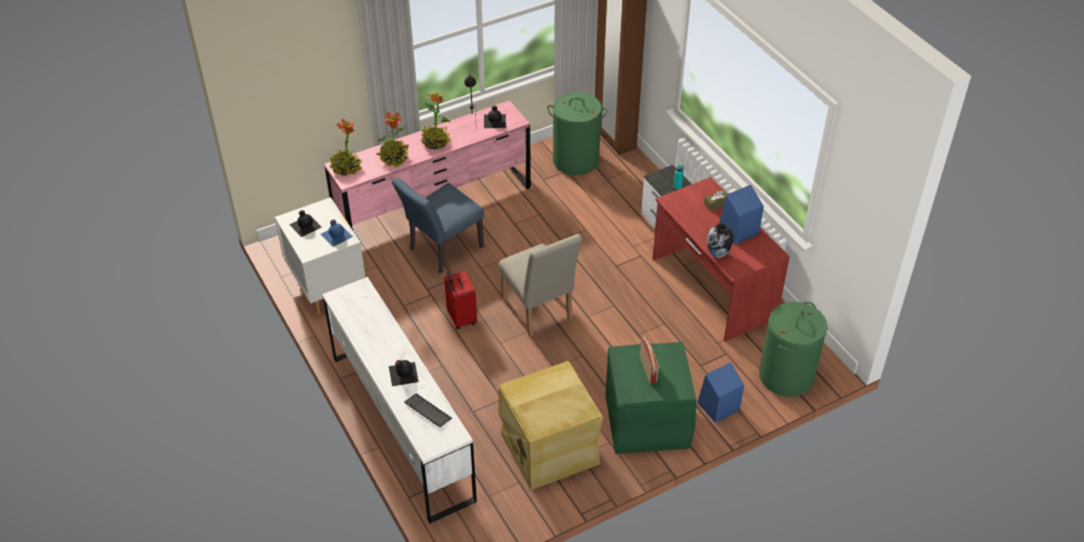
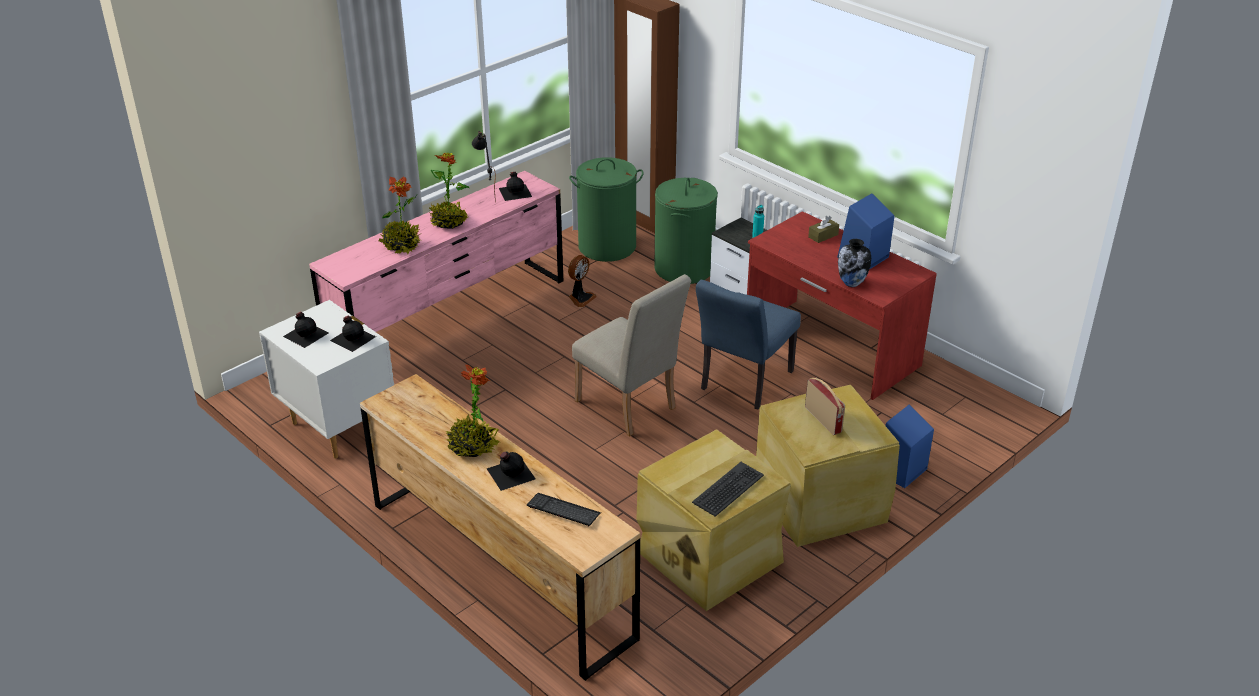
camera: 15 degrees left, 10 degrees down
blue bottle [321,220,353,247] -> black bottle [330,316,376,352]
white dresser [322,277,477,524] -> brown dresser [360,374,640,681]
potted plant [330,119,362,175] -> potted plant moved to [446,364,499,457]
blue chair [392,178,484,274] -> blue chair moved to [696,280,801,409]
red suitcase [444,271,477,329] -> none
green storage box [605,342,696,454] -> beige storage box [756,385,900,547]
green laundry basket [759,302,828,397] -> green laundry basket moved to [654,178,718,284]
none -> fan [568,255,597,307]
none -> keyboard [692,462,764,517]

